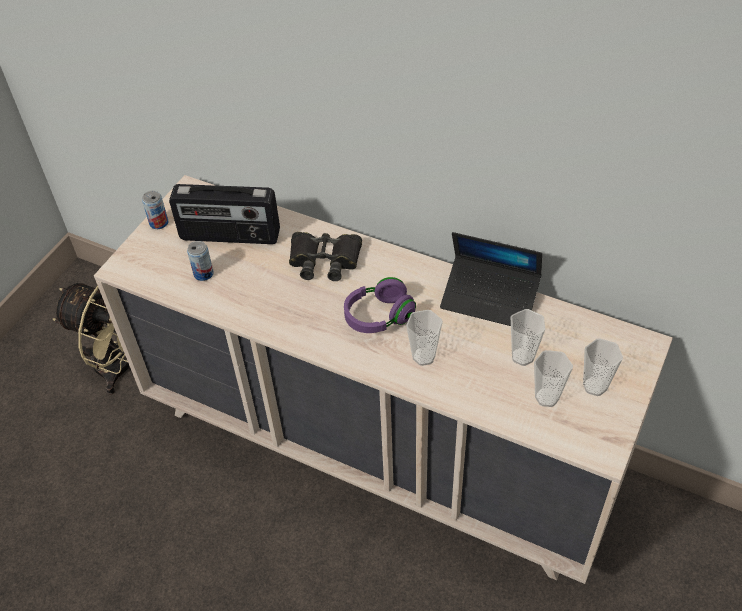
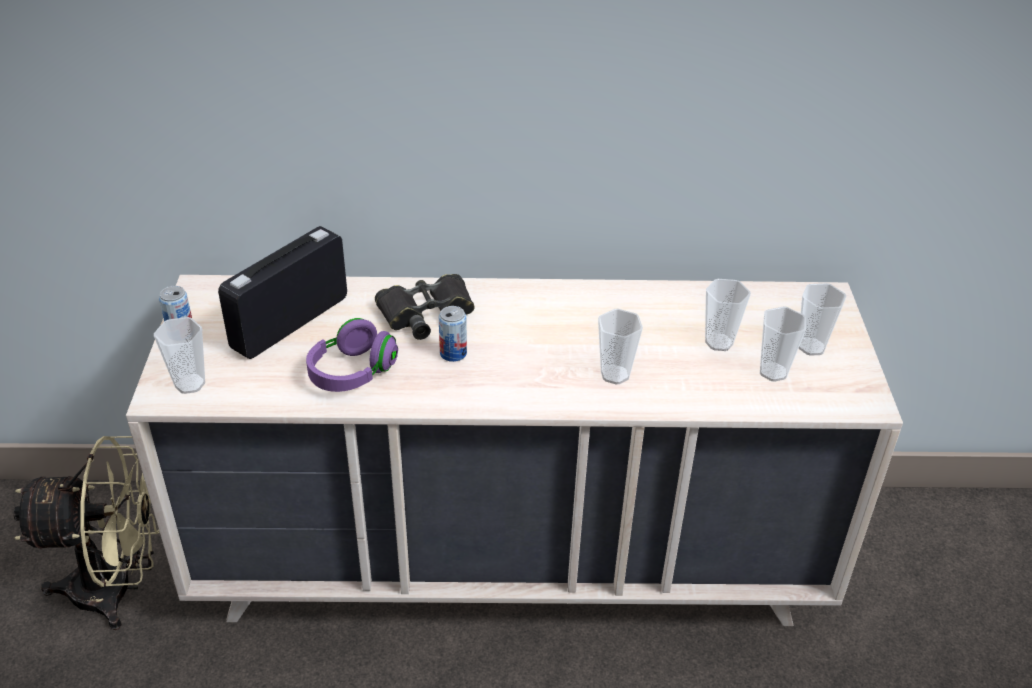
camera: 30 degrees left, 10 degrees down
radio [169,184,280,244] -> radio turned 150 degrees clockwise [218,226,347,359]
can [187,241,214,281] -> can moved to [439,306,467,362]
purple headphones [344,277,416,333] -> purple headphones moved to [306,318,398,392]
laptop [440,232,542,326] -> none
none -> cup [154,317,205,394]

